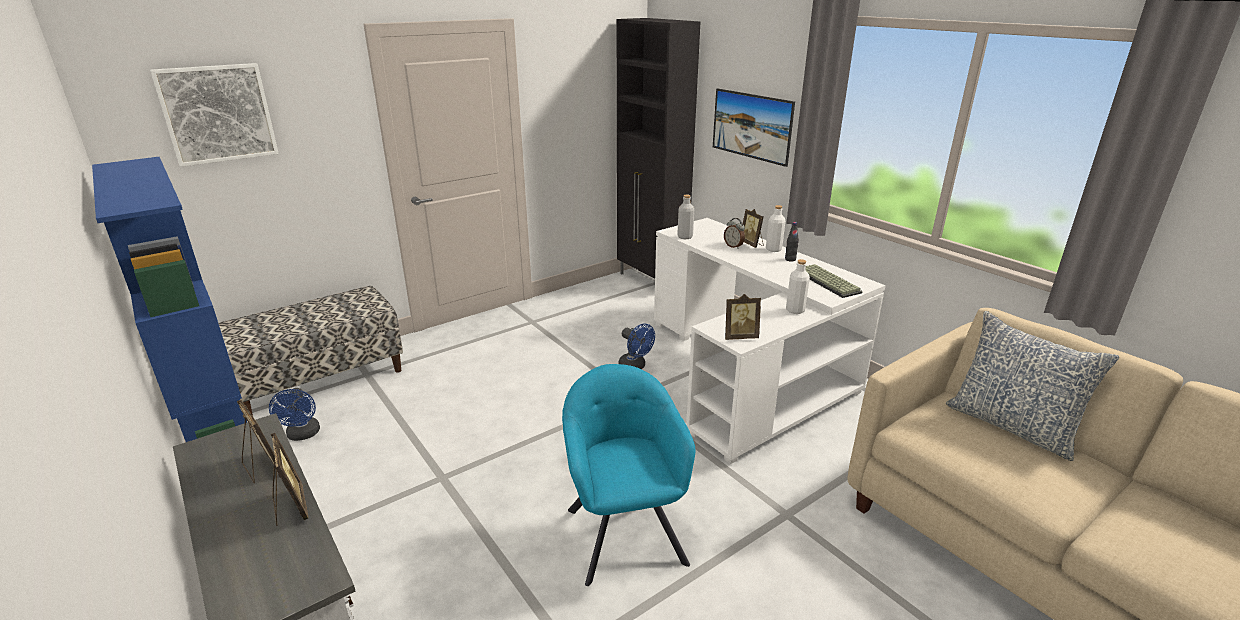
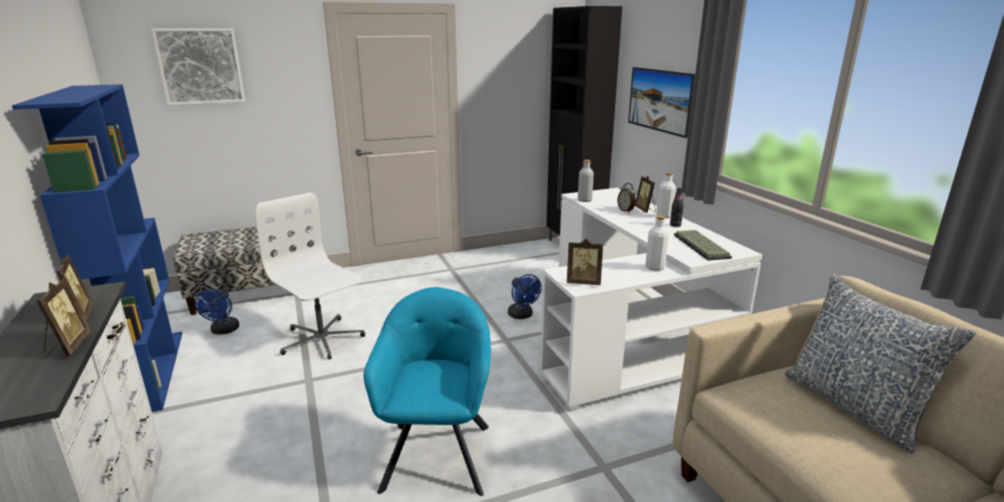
camera: 15 degrees right, 5 degrees down
none -> white office chair [255,193,365,360]

